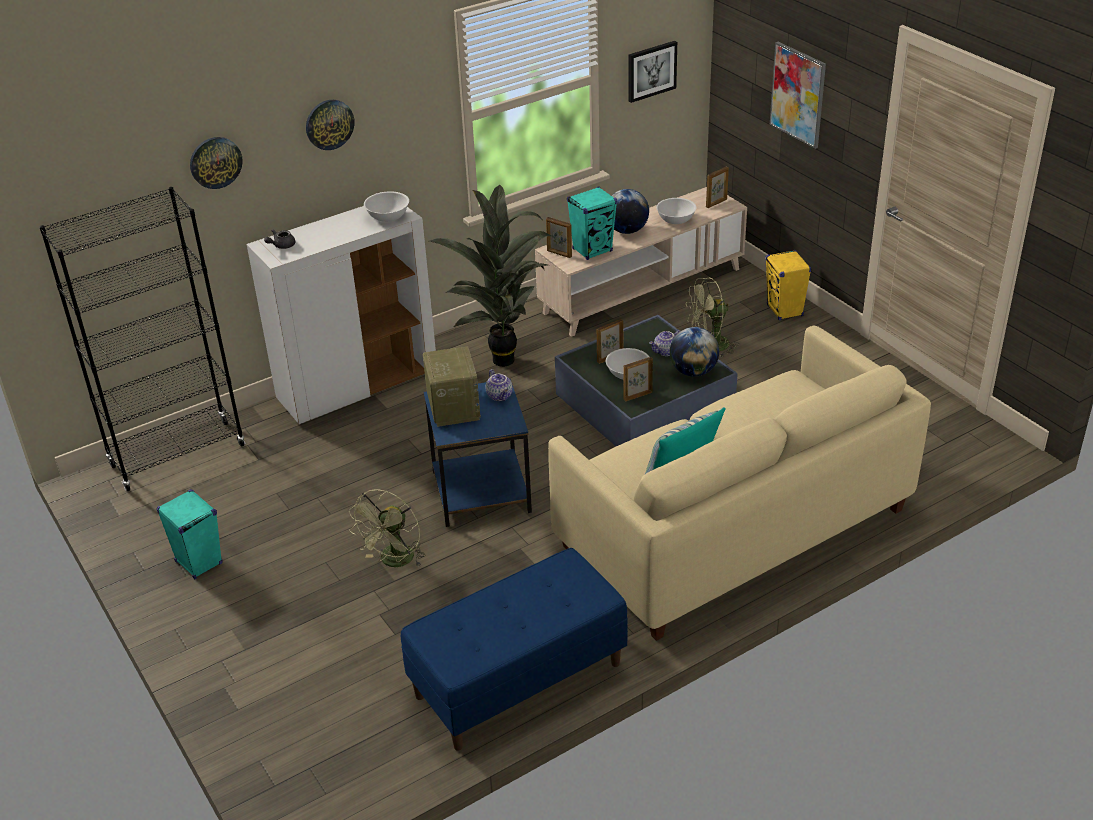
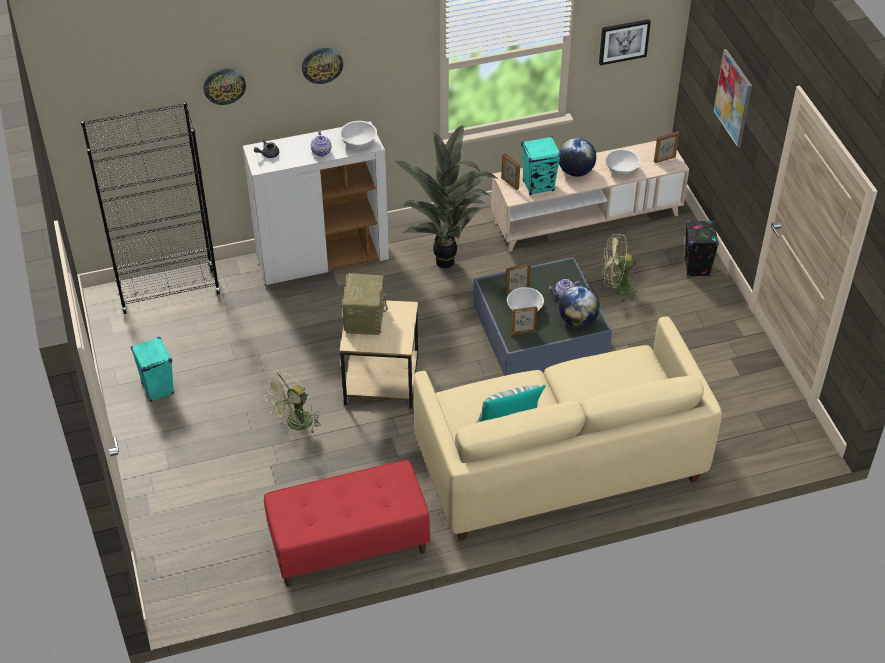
camera: 15 degrees right, 10 degrees up
blue bench [401,548,628,751] -> red bench [264,460,430,587]
blue side table [424,379,532,527] -> beige side table [340,300,418,409]
teapot [485,369,513,401] -> teapot moved to [311,130,331,157]
yellow speaker [765,250,811,320] -> black speaker [684,220,719,277]

